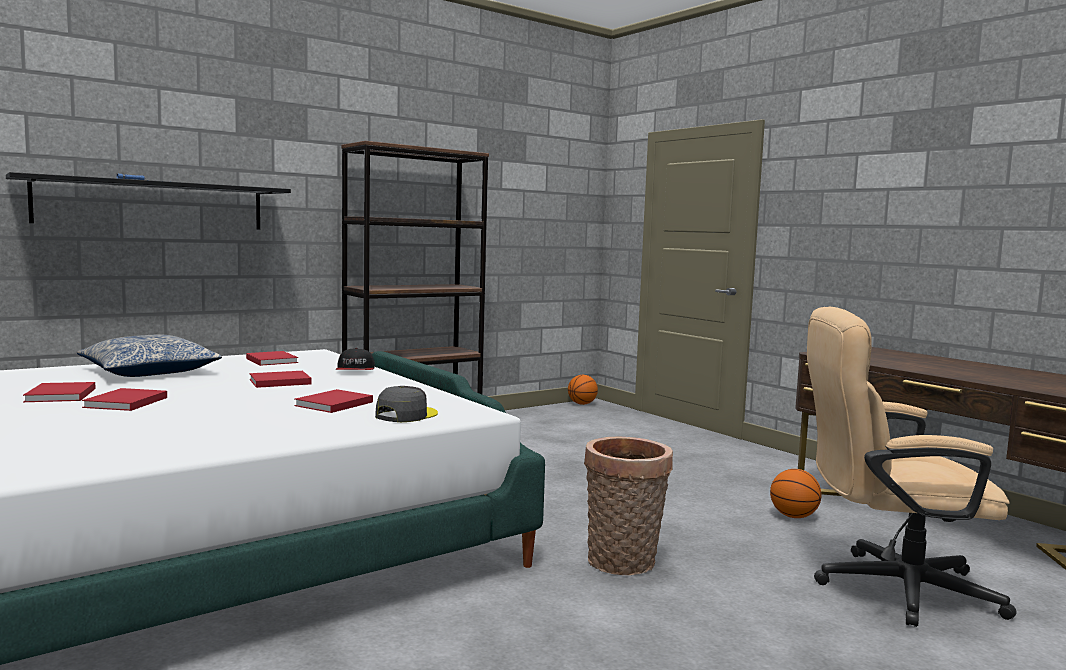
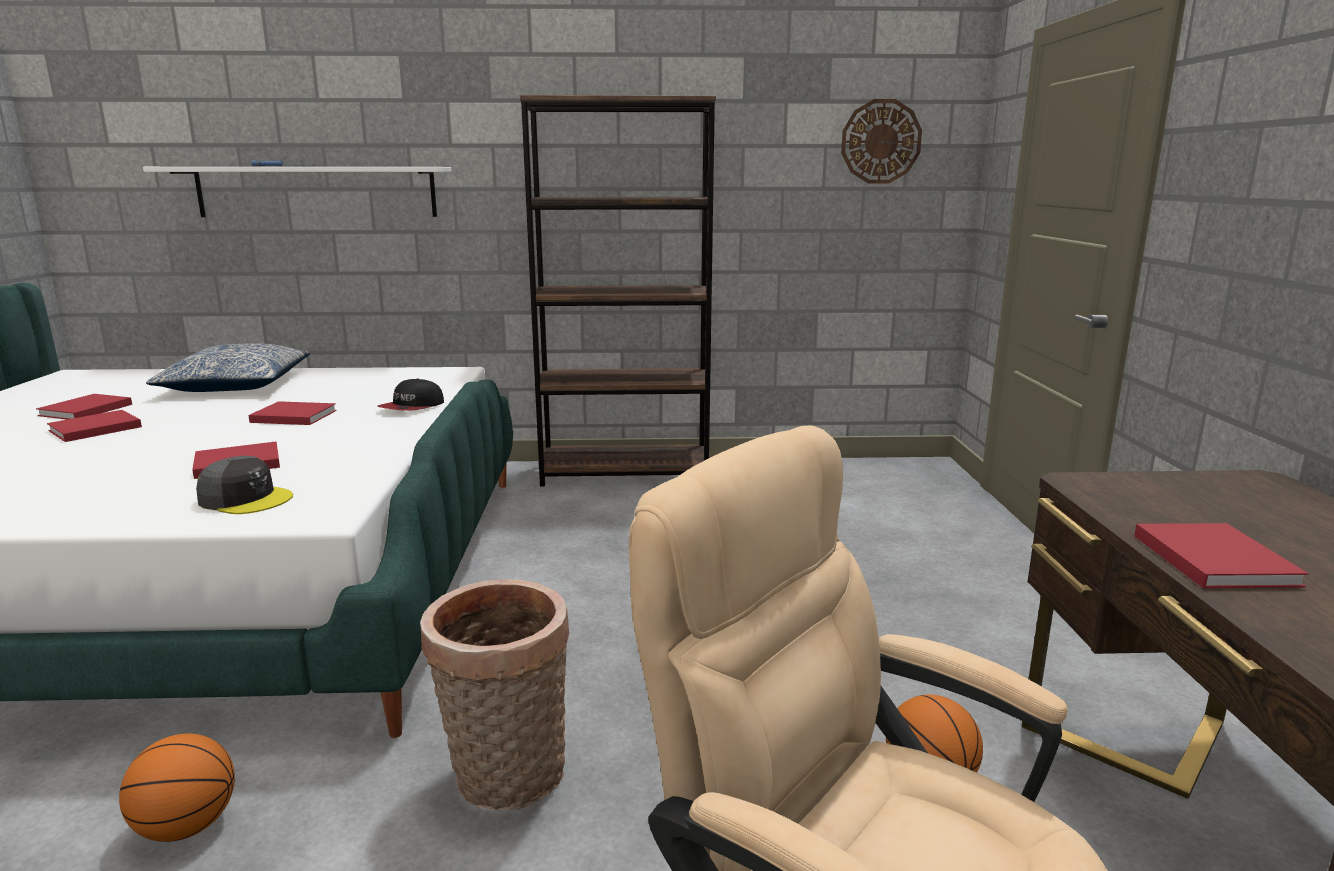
camera: 35 degrees right, 10 degrees up
black shelf [6,172,291,230] -> white shelf [143,167,452,217]
red book [246,351,298,366] -> red book moved to [1134,523,1309,588]
grey cap [375,386,438,422] -> grey cap turned 45 degrees clockwise [196,456,293,514]
basketball [568,375,598,405] -> basketball moved to [119,734,235,842]
none -> wall clock [841,99,922,183]

